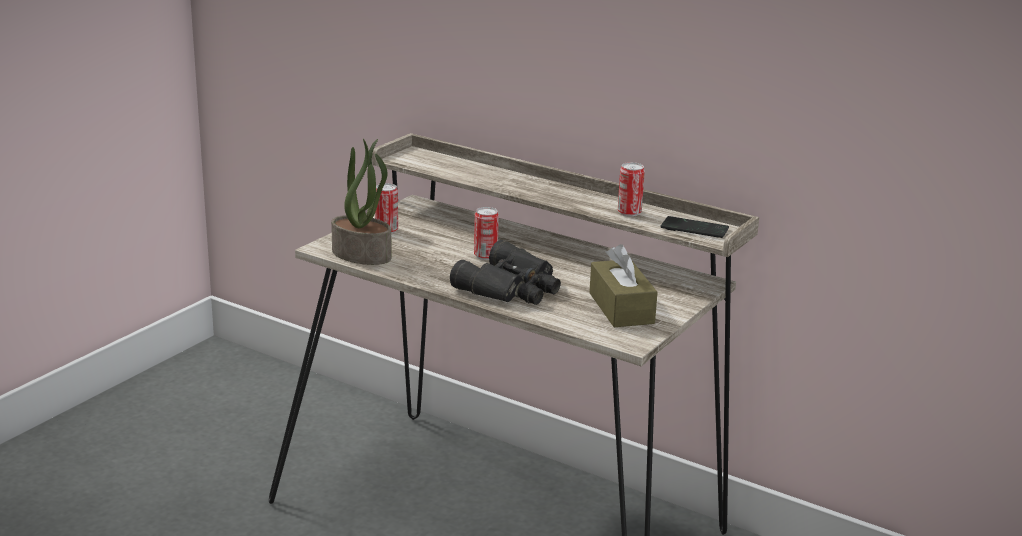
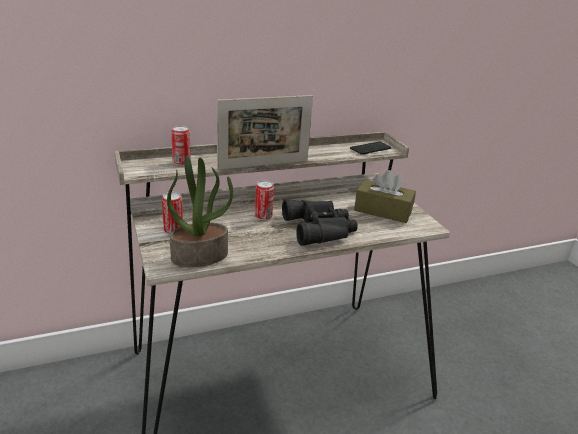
camera: 55 degrees left, 5 degrees up
can [618,162,645,217] -> can moved to [171,125,191,166]
none -> picture frame [217,95,313,170]

